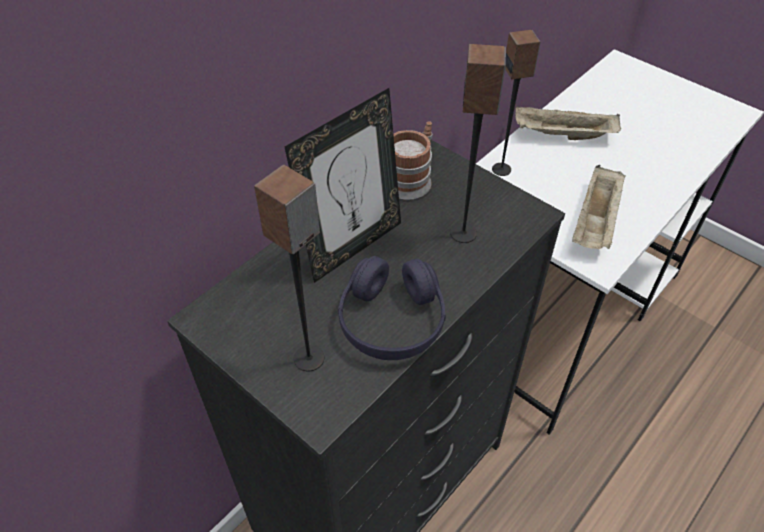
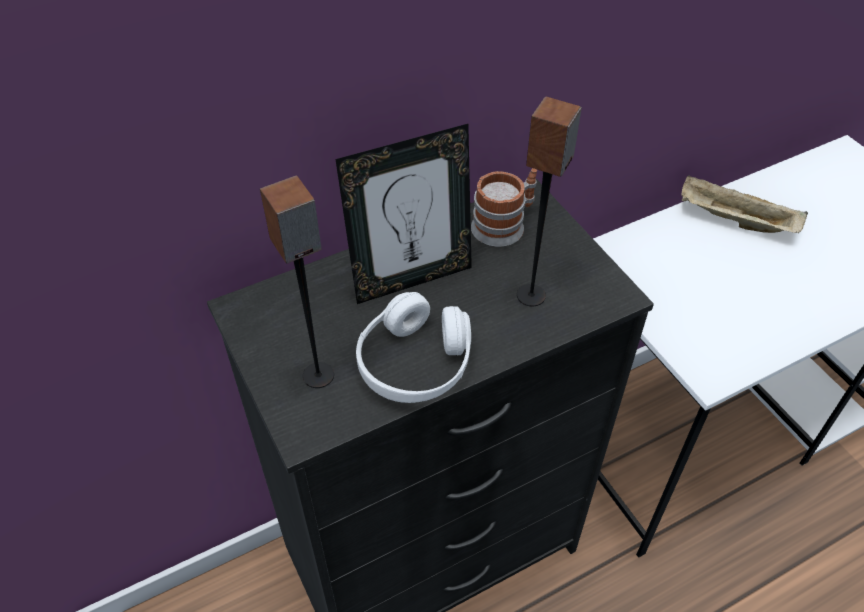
camera: 20 degrees right, 0 degrees up
purple headphones [338,256,446,360] -> white headphones [356,292,471,403]
speaker [492,30,541,176] -> none
beige tray [572,165,626,249] -> none

